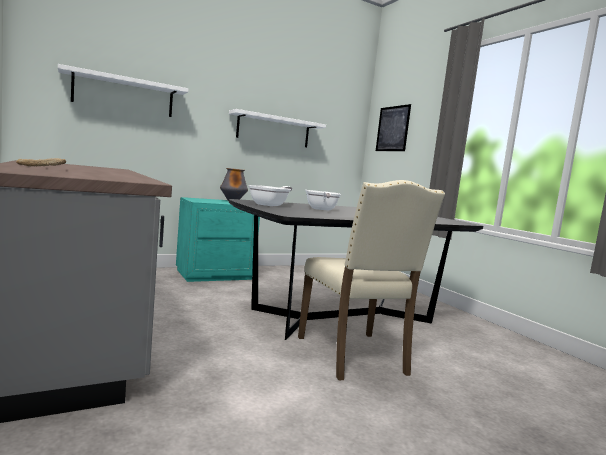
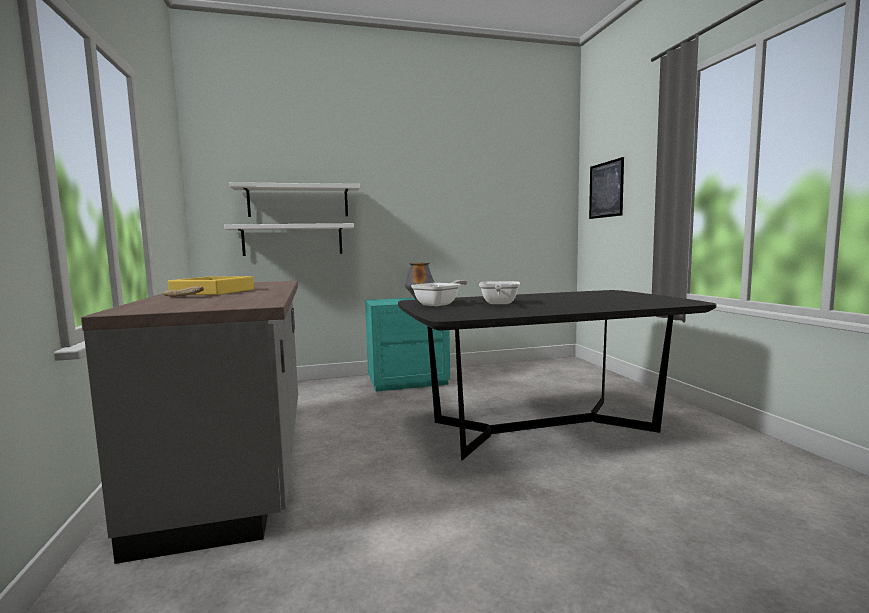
camera: 15 degrees right, 0 degrees up
white shelf [229,109,326,147] -> white shelf moved to [224,223,354,256]
beige chair [298,180,445,380] -> none
none -> yellow tray [168,276,254,295]

